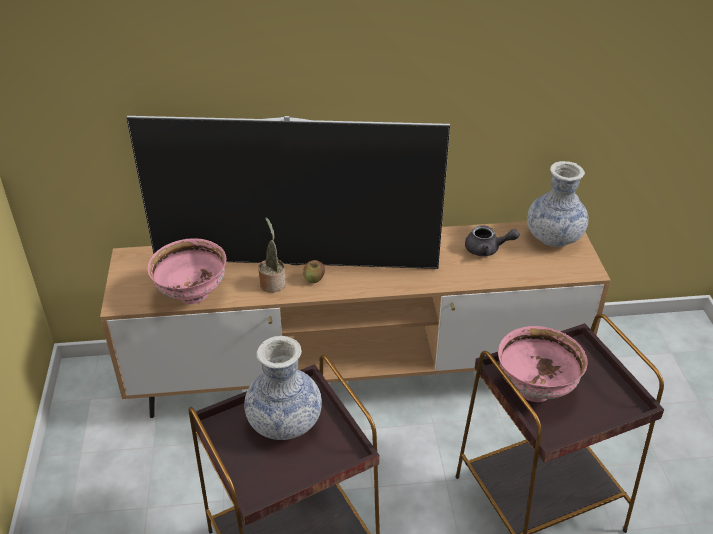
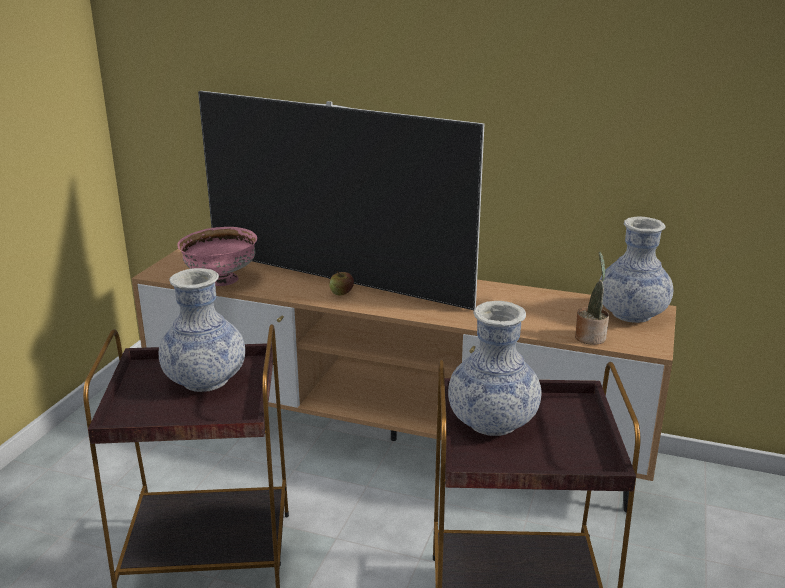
camera: 25 degrees right, 15 degrees down
potted plant [258,217,286,293] -> potted plant moved to [575,251,609,345]
grey teapot [465,225,520,256] -> none
pink bowl [498,326,588,402] -> vase [448,301,542,436]

